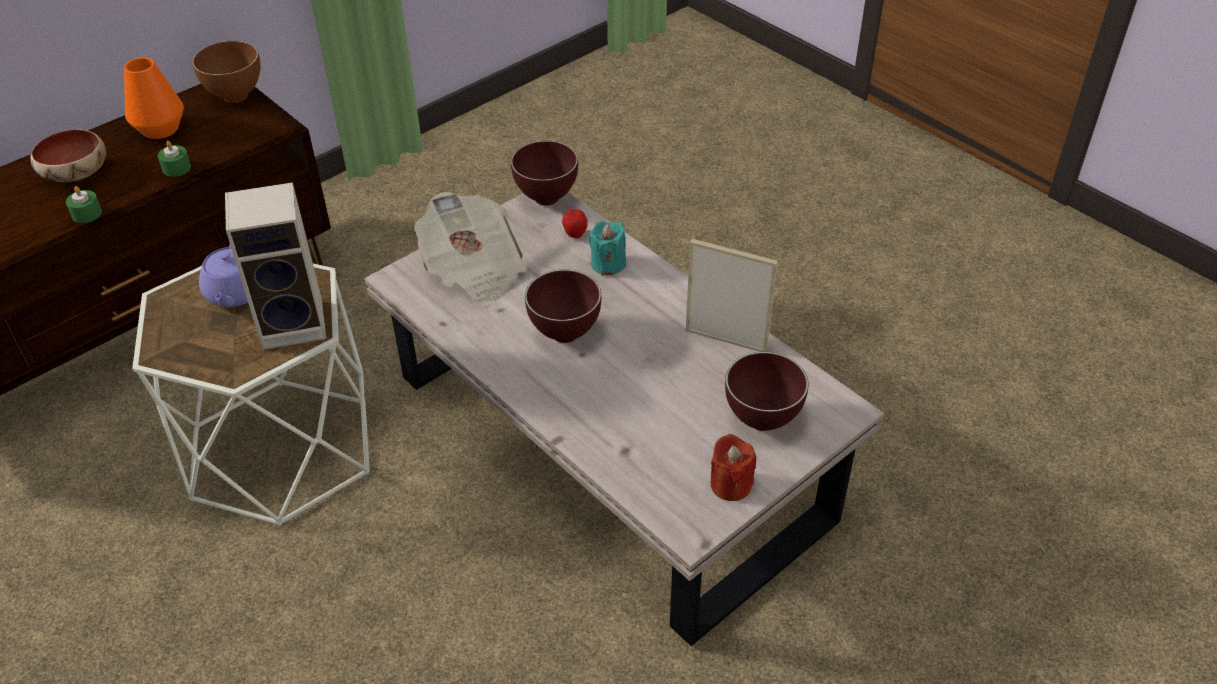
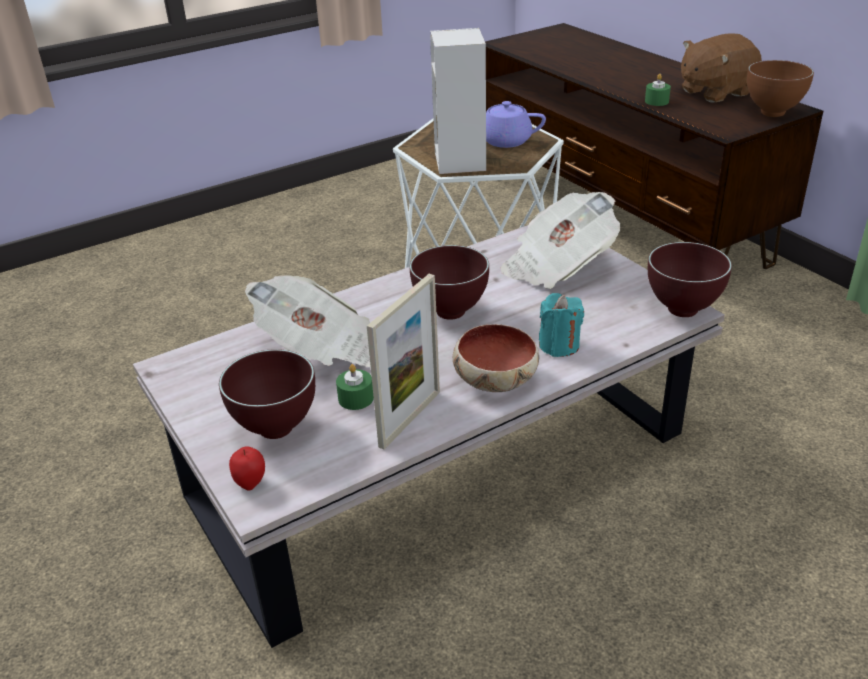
camera: 100 degrees right, 10 degrees down
bowl [31,129,106,182] -> bowl moved to [453,324,540,392]
green candle [66,186,102,223] -> green candle moved to [336,364,374,410]
orange vase [124,57,184,139] -> brown plush toy [681,33,762,103]
apple [562,209,588,238] -> apple moved to [229,446,265,491]
red candle [711,434,756,501] -> none
none -> newspaper [245,275,371,367]

